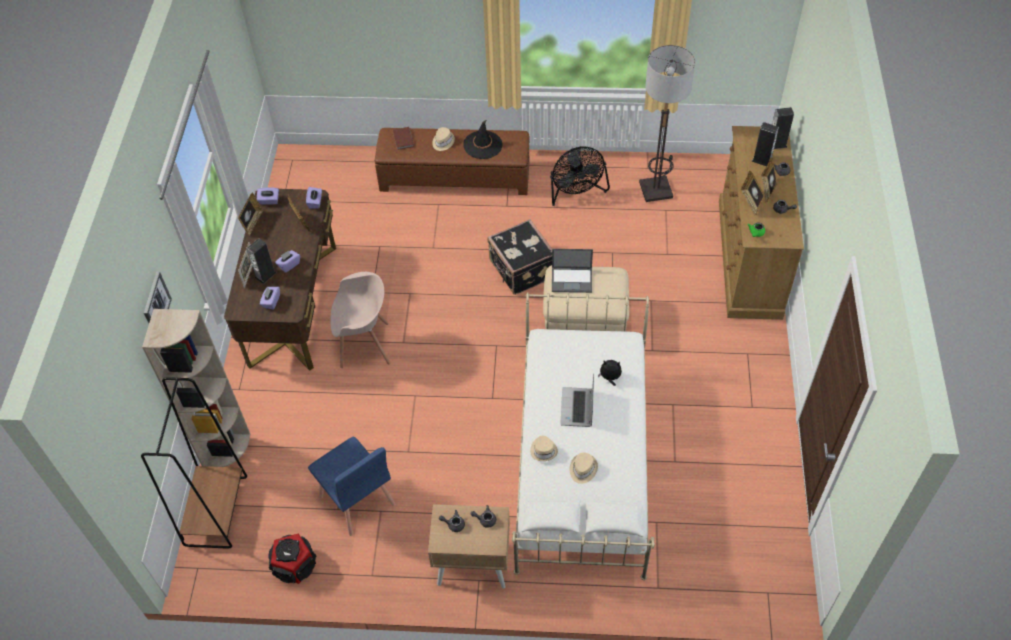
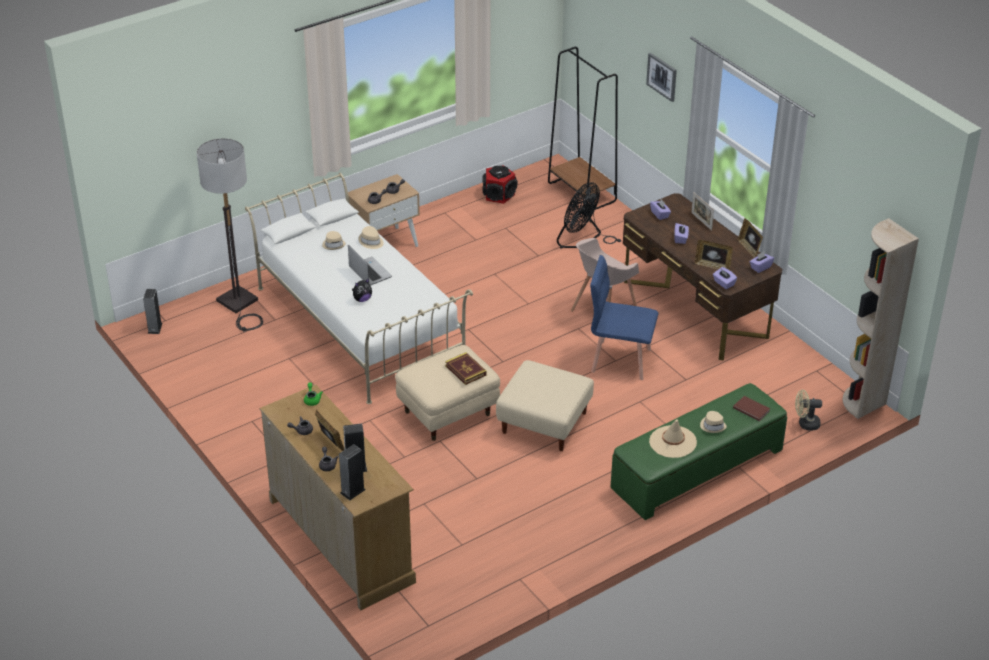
camera: 140 degrees right, 15 degrees down
beige bookcase [142,309,250,467] -> beige bookcase moved to [843,218,919,419]
speaker [246,238,276,284] -> speaker moved to [143,289,162,334]
blue chair [308,436,395,536] -> blue chair moved to [590,255,659,380]
brown bench [375,128,530,195] -> green bench [611,383,787,520]
black hat [463,120,502,159] -> beige hat [649,420,697,458]
black suitcase [487,219,552,295] -> beige ottoman [496,360,594,451]
black fan [550,146,610,206] -> black fan moved to [557,182,621,249]
laptop [552,249,593,293] -> book [445,352,486,385]
floor lamp [639,45,695,202] -> floor lamp moved to [197,138,263,332]
picture frame [741,171,765,216] -> none
none -> beige fan [795,390,822,431]

